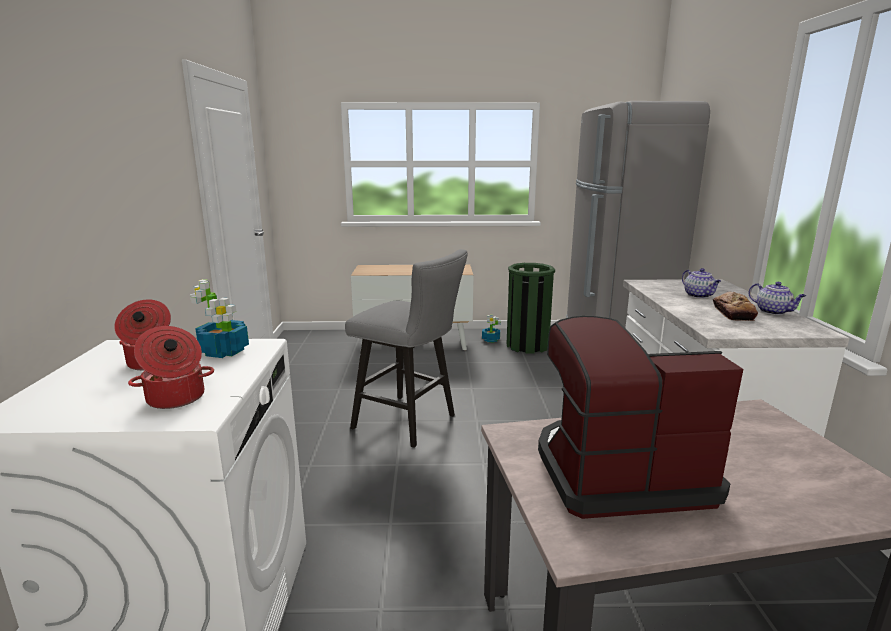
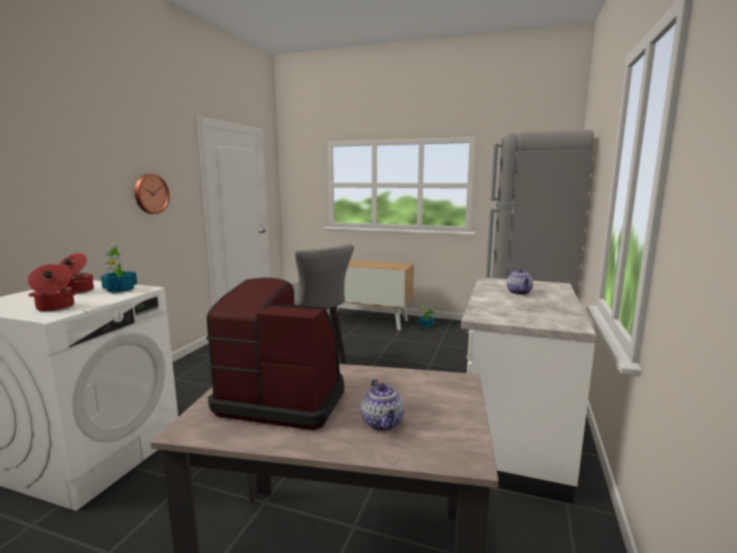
camera: 20 degrees right, 5 degrees down
green trash can [507,263,555,354] -> none
bread [713,291,758,321] -> none
teapot [749,282,806,315] -> teapot moved to [360,379,404,431]
none -> wall clock [135,174,170,214]

